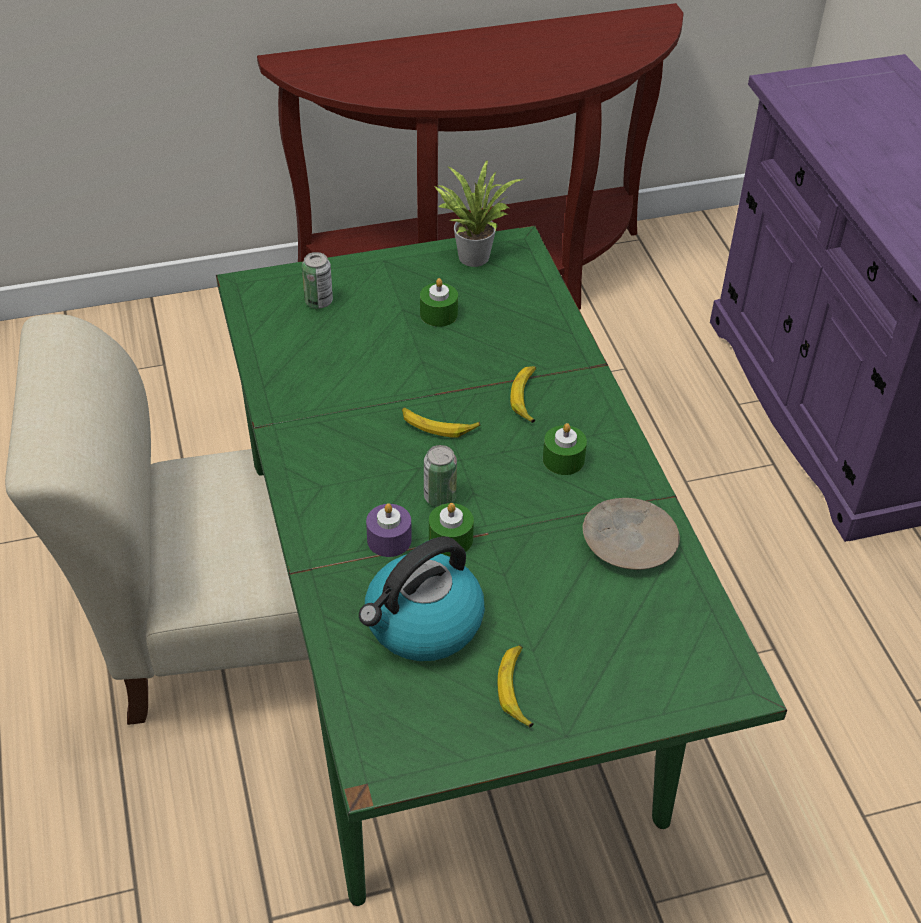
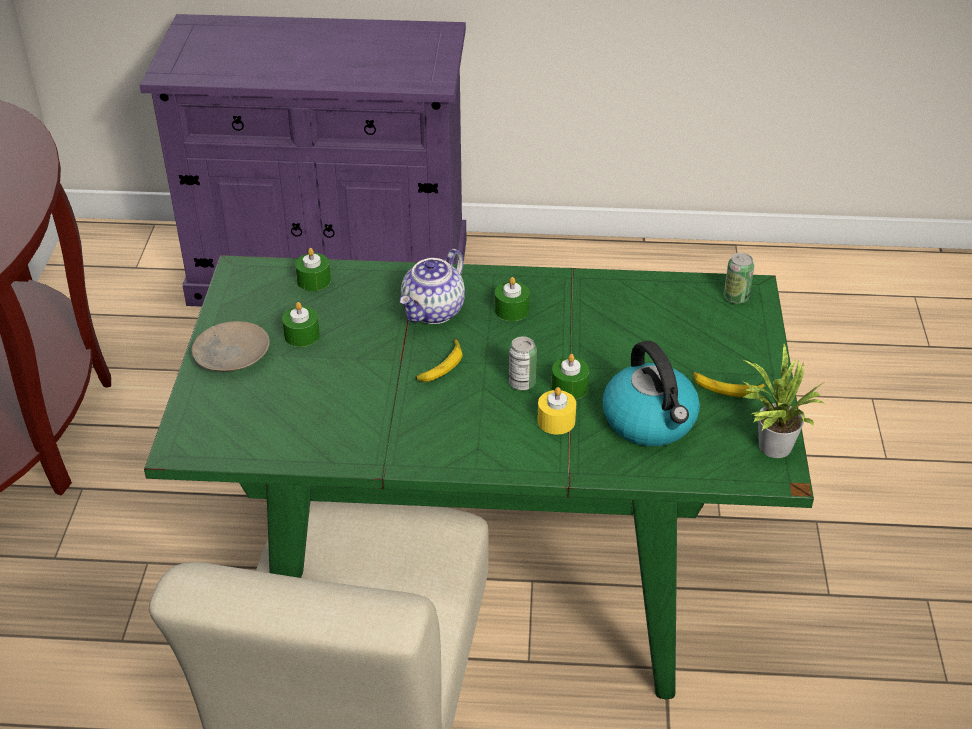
camera: 70 degrees left, 5 degrees down
can [302,252,333,309] -> can moved to [724,253,754,304]
purple candle [366,503,412,557] -> yellow candle [537,387,576,435]
potted plant [435,159,523,267] -> potted plant moved to [743,344,823,458]
banana [510,366,536,423] -> teapot [400,249,465,324]
beige plate [583,498,680,570] -> beige plate moved to [191,321,270,371]
none -> green candle [295,248,331,291]

